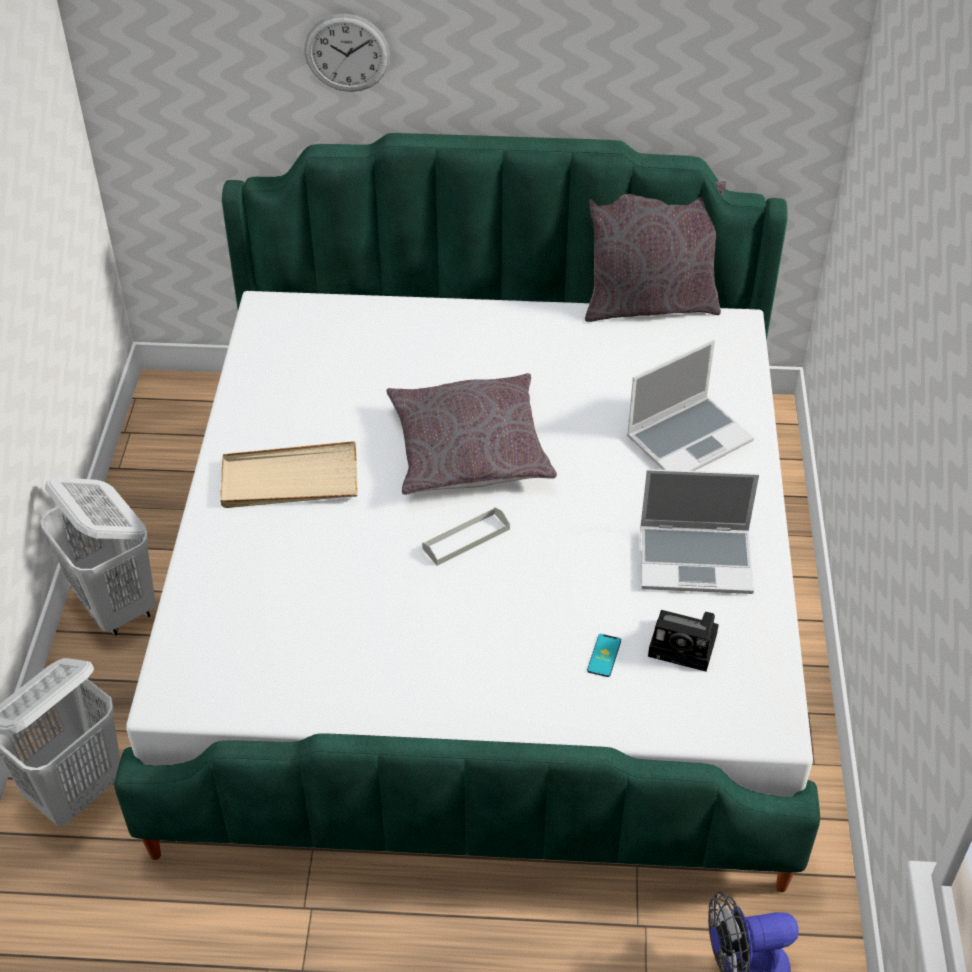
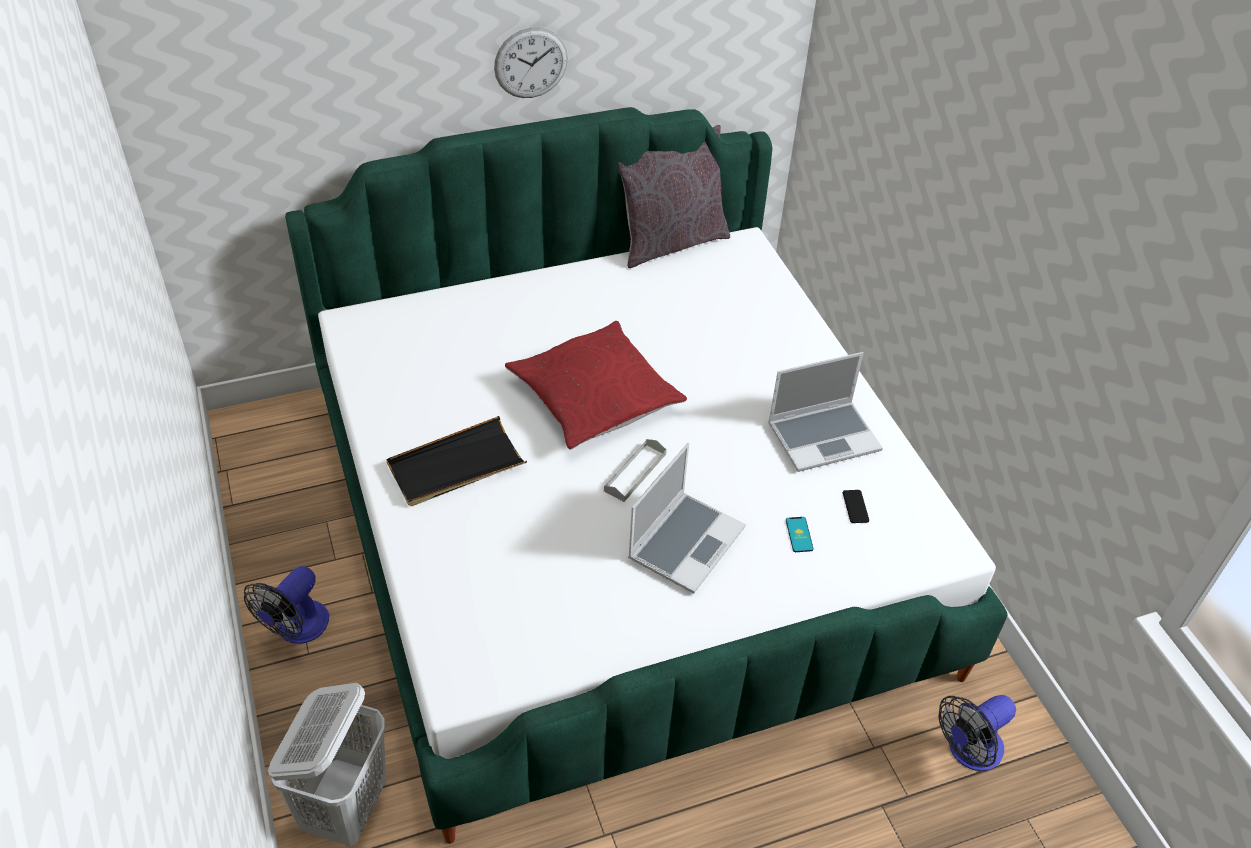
camera: 25 degrees left, 0 degrees up
white laundry basket [41,477,156,636] -> fan [244,566,329,644]
beige tray [220,441,357,508] -> black tray [386,416,527,506]
wall clock [304,14,390,92] -> wall clock moved to [494,28,568,98]
grey pillow [386,373,557,495] -> red pillow [505,321,687,450]
laptop [627,340,754,471] -> laptop moved to [628,443,746,594]
camera [648,610,719,671] -> phone [843,490,869,523]

